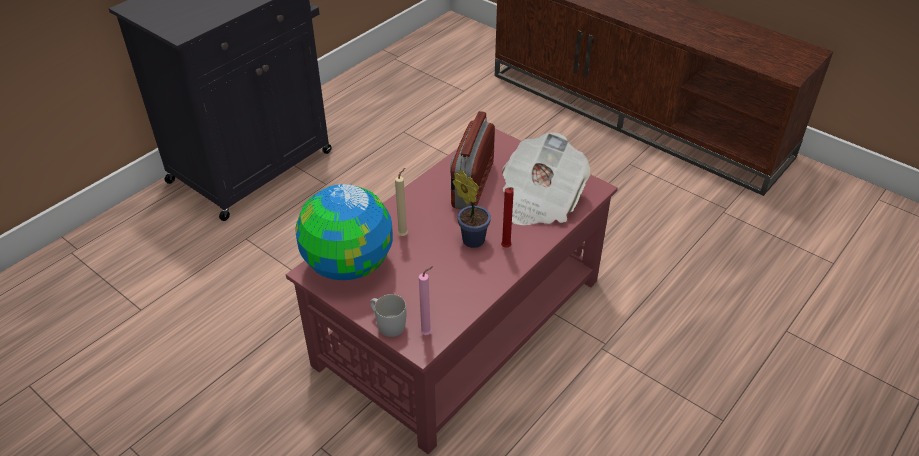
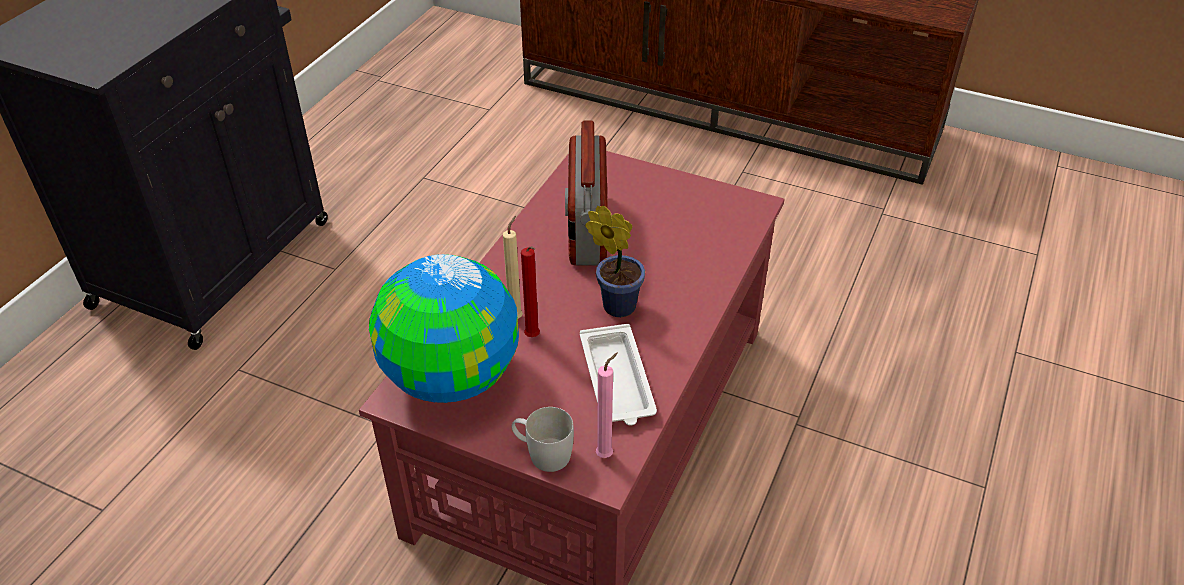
camera: 15 degrees left, 0 degrees up
red candle [501,187,514,248] -> red candle moved to [521,246,540,337]
newspaper [502,132,591,225] -> none
none -> white tray [580,324,657,426]

